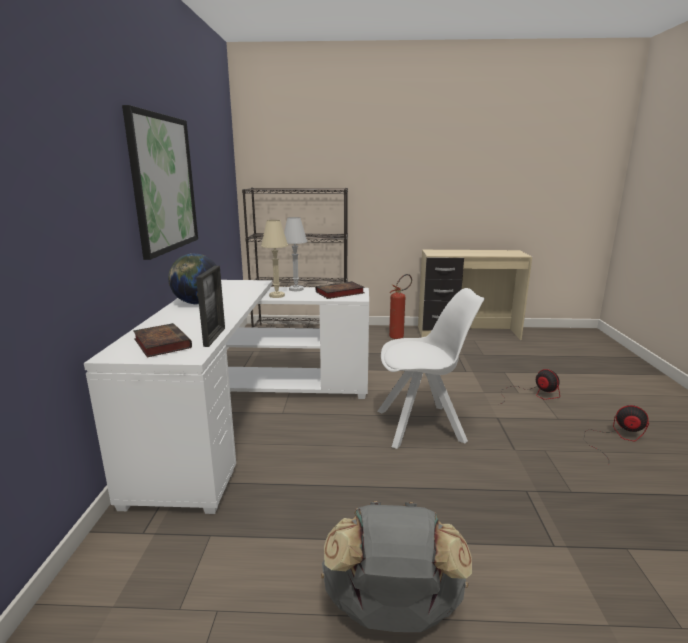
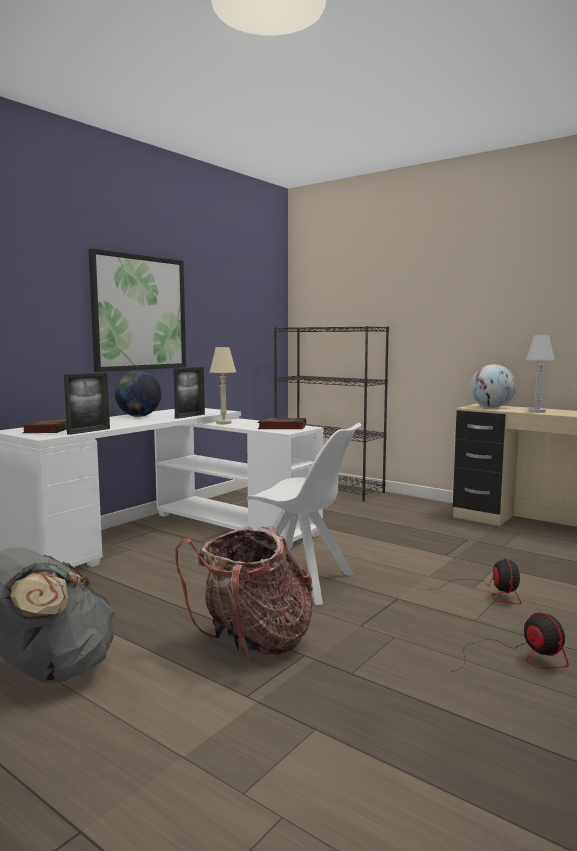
camera: 35 degrees right, 10 degrees down
white table lamp [284,217,307,291] -> white table lamp moved to [526,335,555,413]
fire extinguisher [389,274,412,339] -> none
none -> picture frame [173,367,205,419]
none -> backpack [175,526,313,659]
none -> globe [471,364,516,408]

